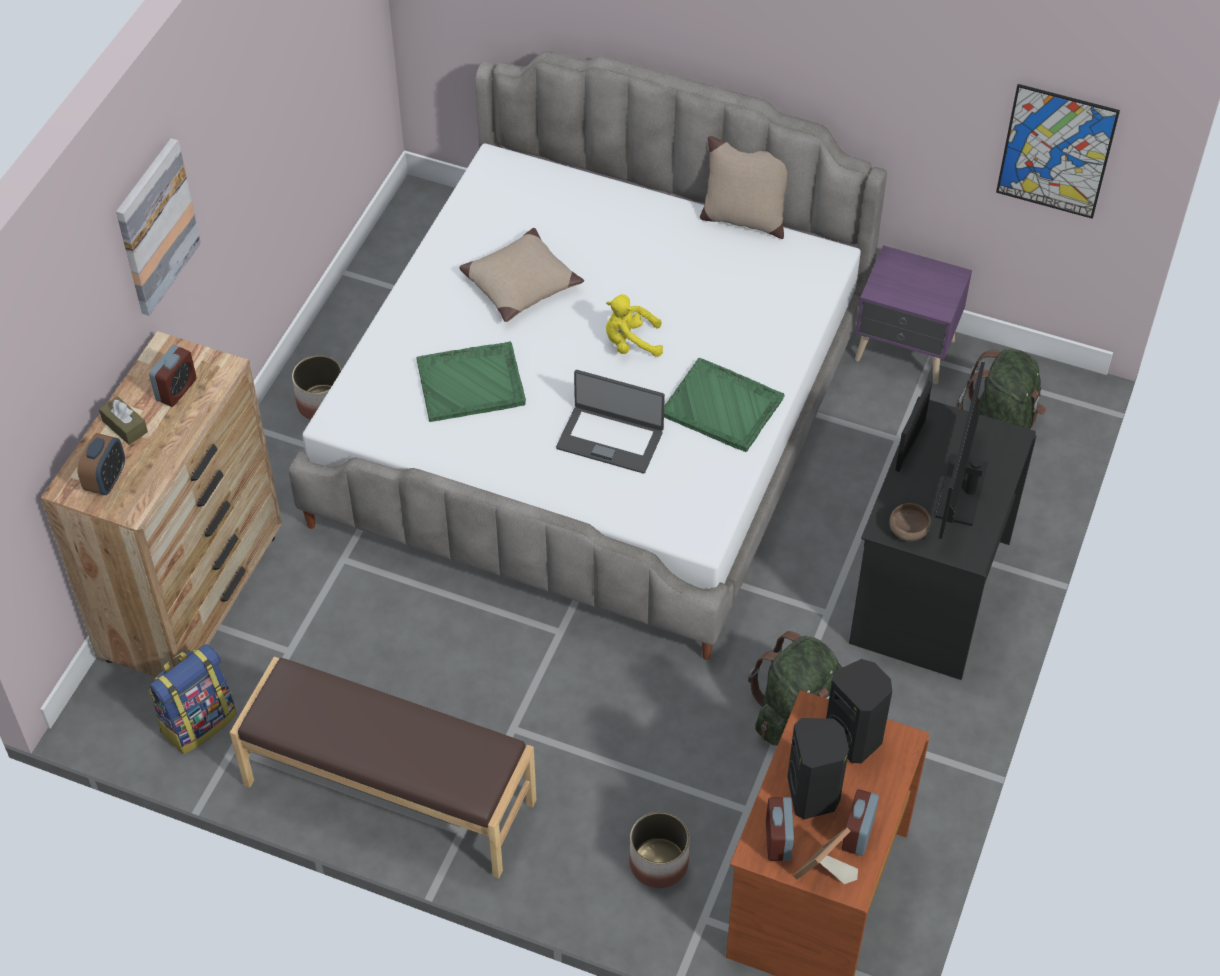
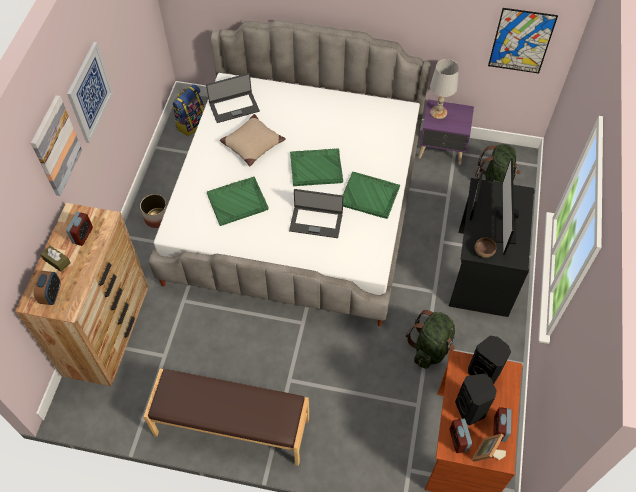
camera: 10 degrees left, 5 degrees up
backpack [149,644,237,754] -> backpack moved to [172,84,205,136]
yellow plush toy [606,294,663,357] -> green tray [290,149,343,186]
planter [629,812,690,888] -> none
beige pillow [700,136,787,239] -> none
none -> picture [67,42,113,143]
none -> laptop [206,73,260,123]
none -> white table lamp [430,59,459,119]

